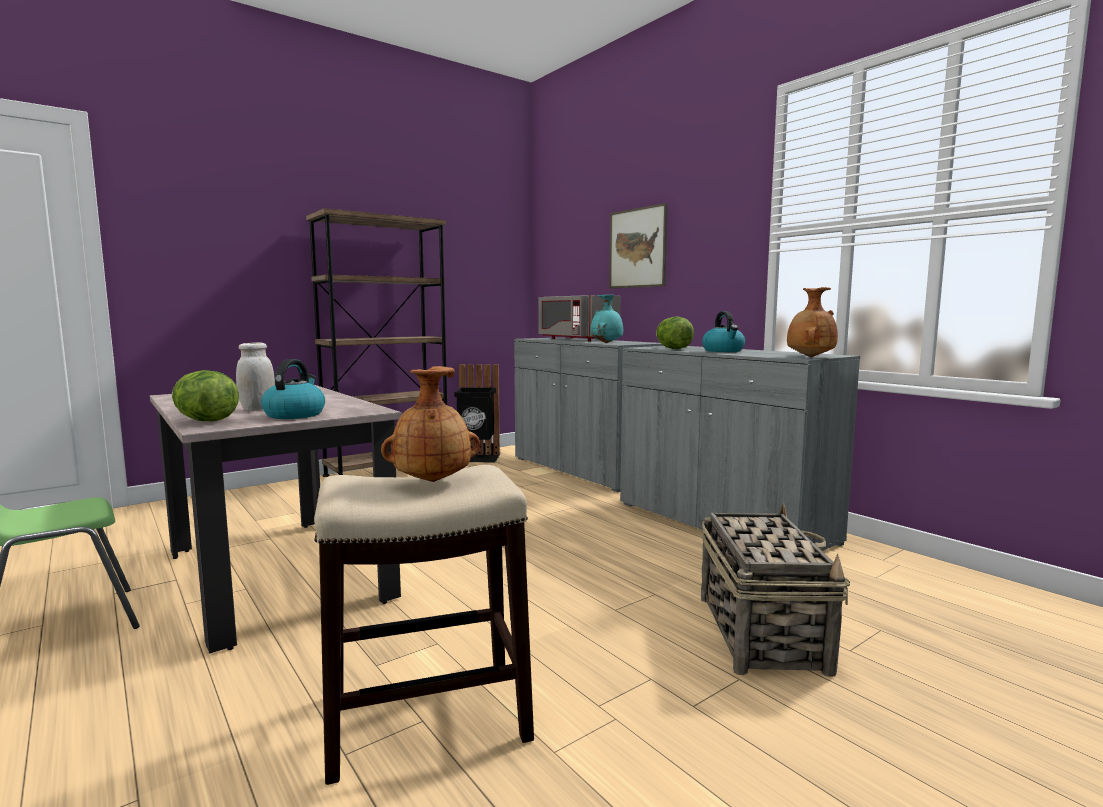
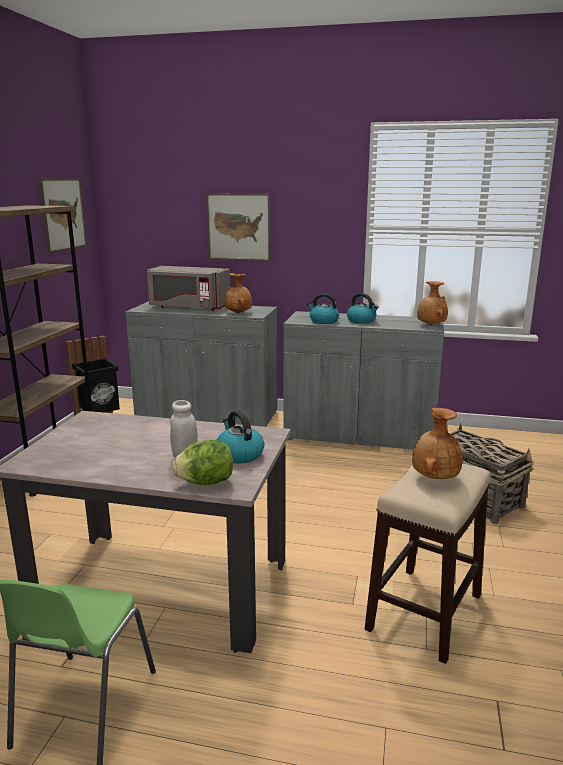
camera: 40 degrees left, 10 degrees up
turquoise vase [591,295,623,343] -> brown vase [225,273,252,314]
lettuce [656,316,694,349] -> kettle [307,294,339,324]
none -> picture [39,178,87,253]

